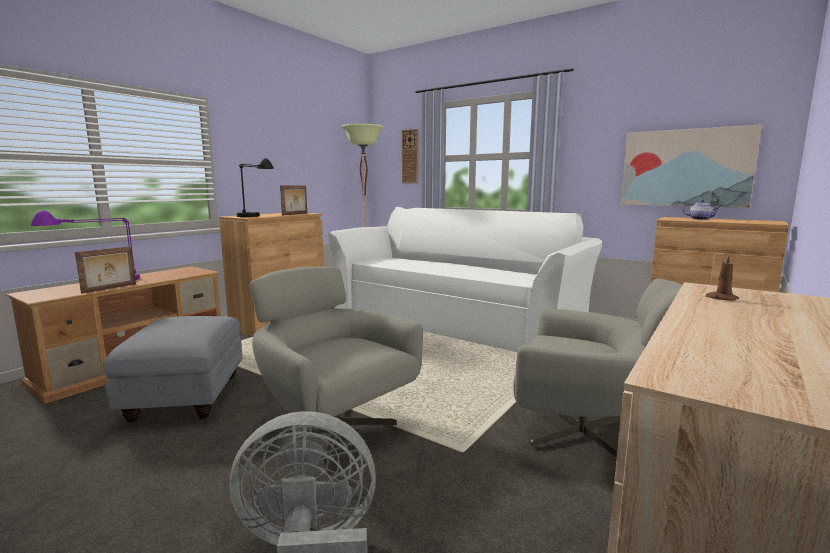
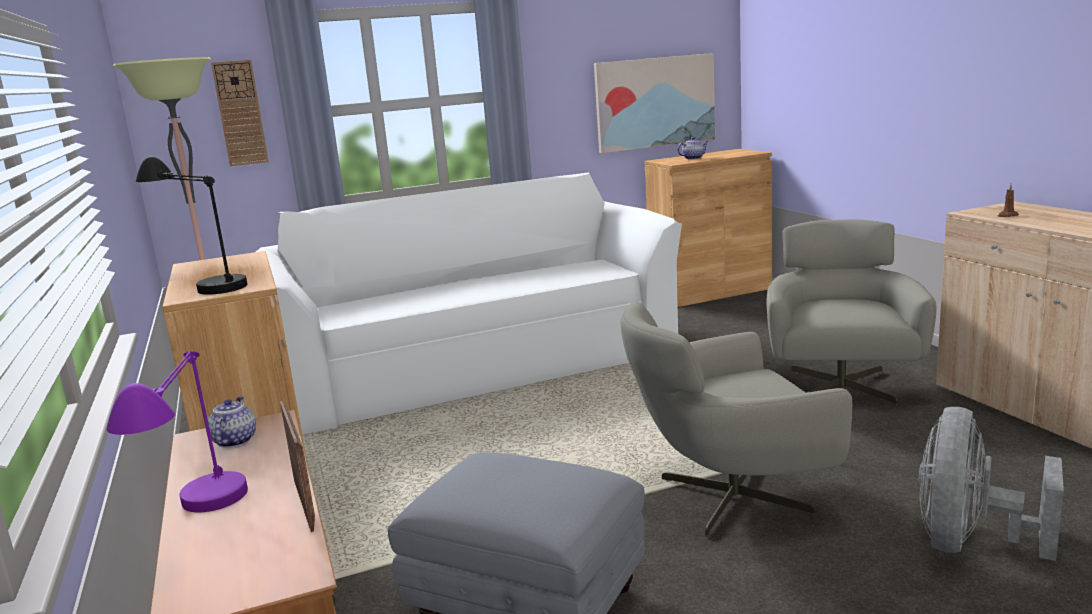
camera: 55 degrees left, 5 degrees up
picture frame [280,185,307,216] -> none
grey armchair [513,279,682,458] -> grey armchair turned 45 degrees counterclockwise [767,219,936,405]
none -> teapot [208,397,256,448]

